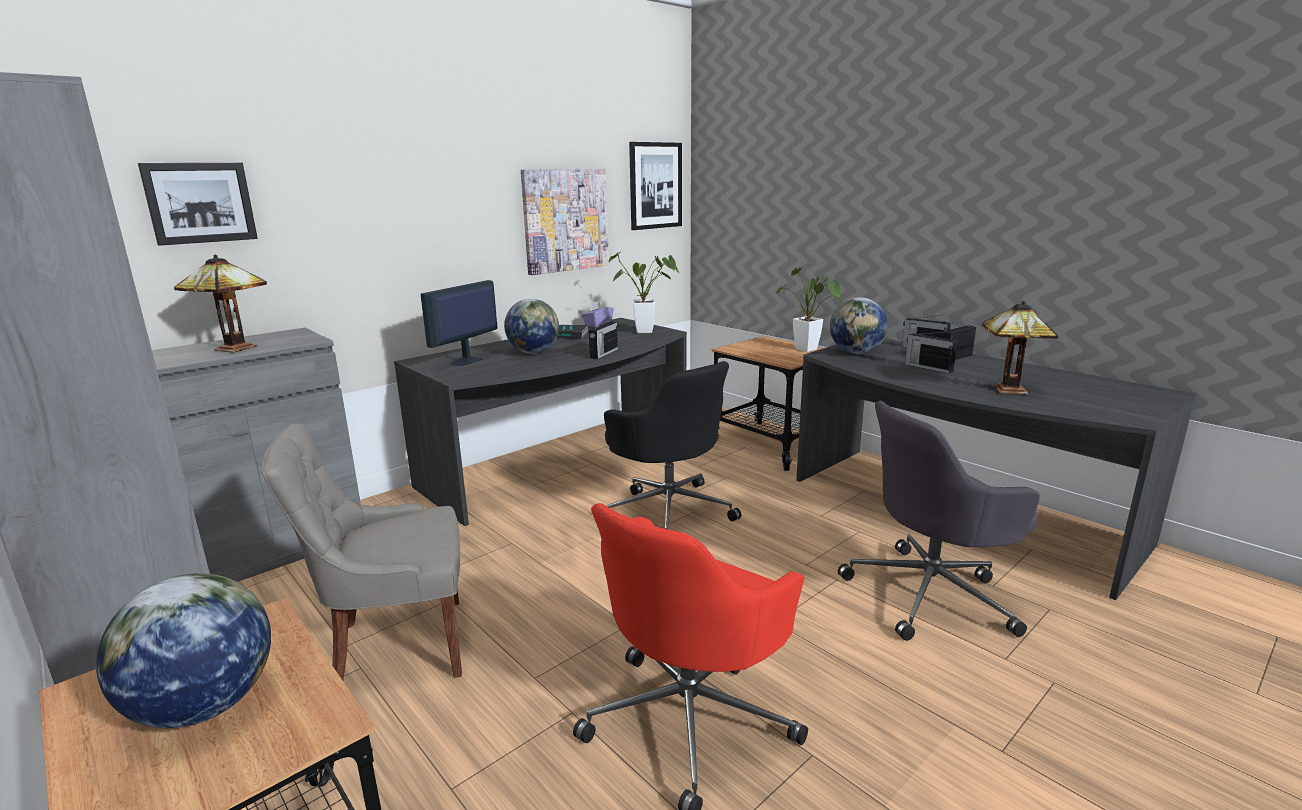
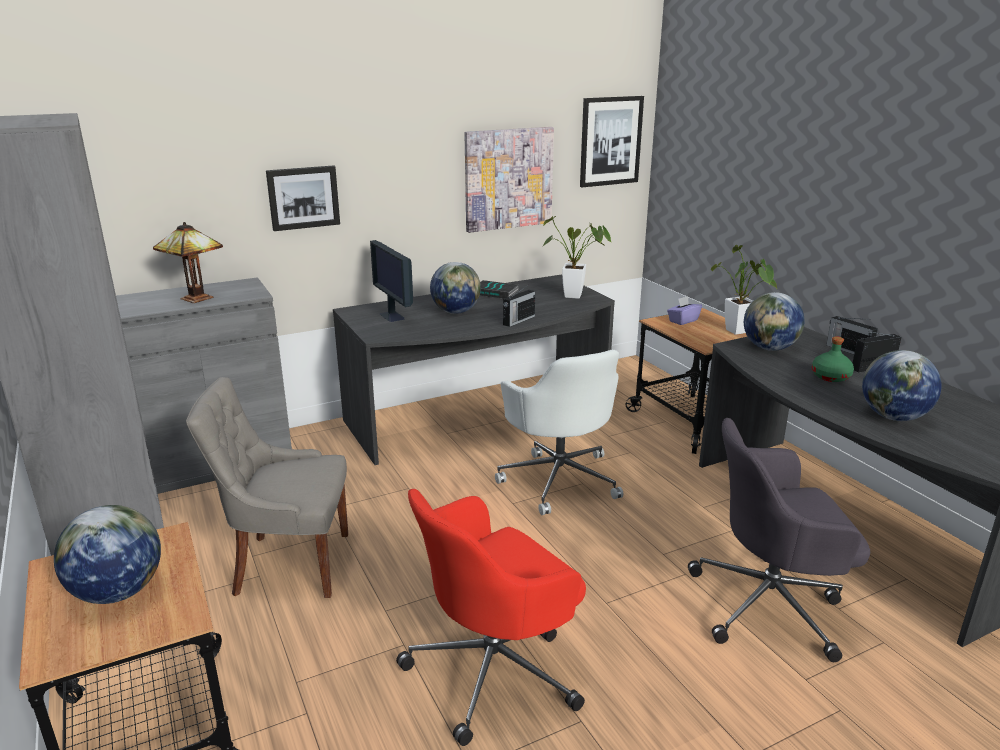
camera: 15 degrees right, 5 degrees up
picture [138,163,258,246] -> picture moved to [266,165,340,231]
monitor [420,280,497,366] -> monitor turned 75 degrees counterclockwise [370,240,413,322]
purple tissue box [582,301,613,327] -> purple tissue box moved to [667,296,702,325]
black office chair [604,361,741,529] -> white office chair [495,349,623,515]
radio [905,331,958,373] -> green bottle [812,336,854,382]
table lamp [982,301,1059,395] -> globe [862,350,942,421]

